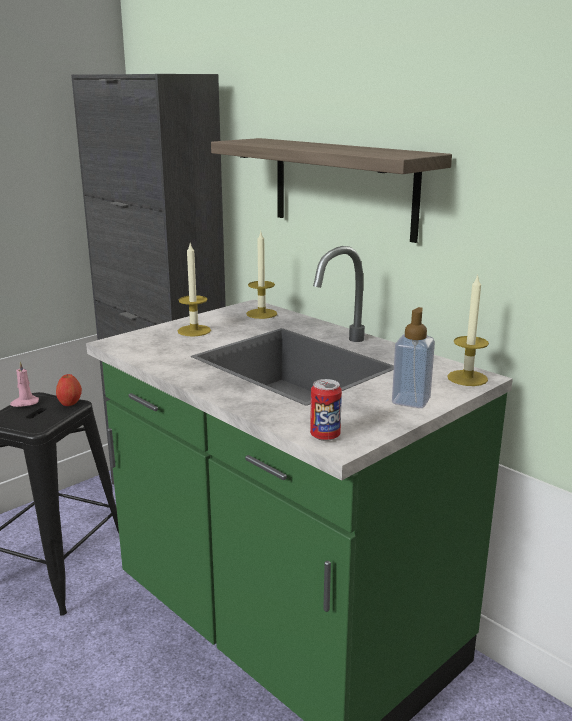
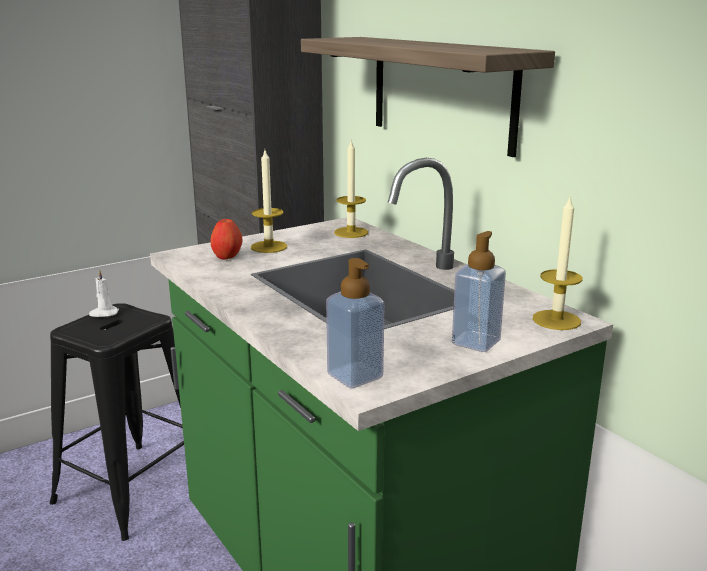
camera: 10 degrees right, 0 degrees up
pink candle [10,362,39,407] -> white candle [89,269,119,317]
apple [56,374,82,406] -> apple moved to [210,218,243,260]
can [310,379,342,441] -> soap dispenser [326,258,385,388]

